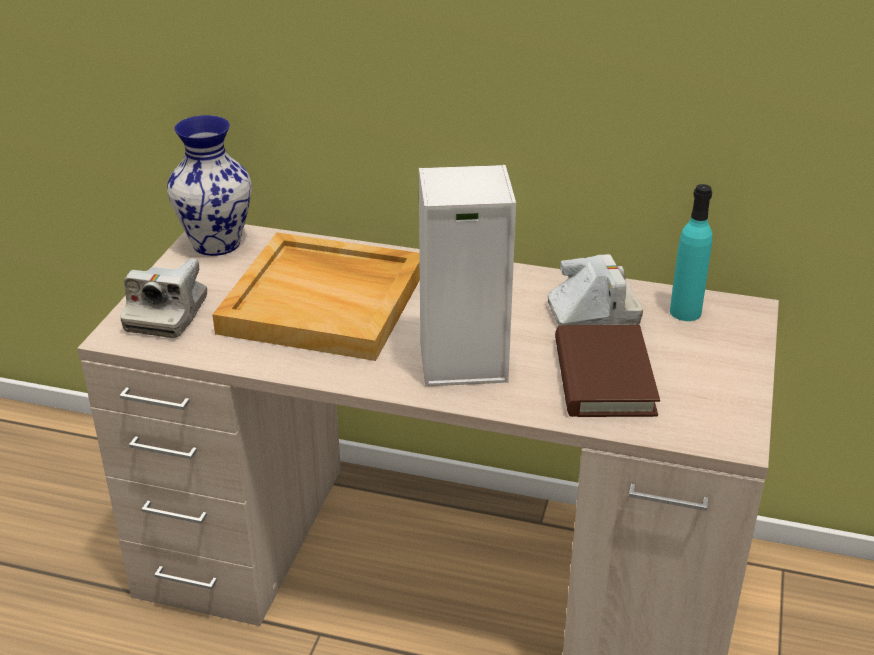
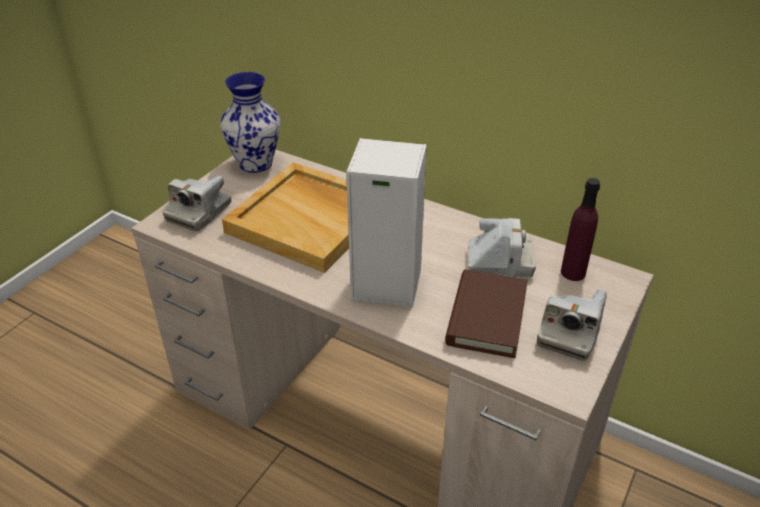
camera: 15 degrees right, 5 degrees up
turquoise bottle [670,184,712,321] -> purple bottle [561,178,600,281]
none -> camera [537,289,606,361]

